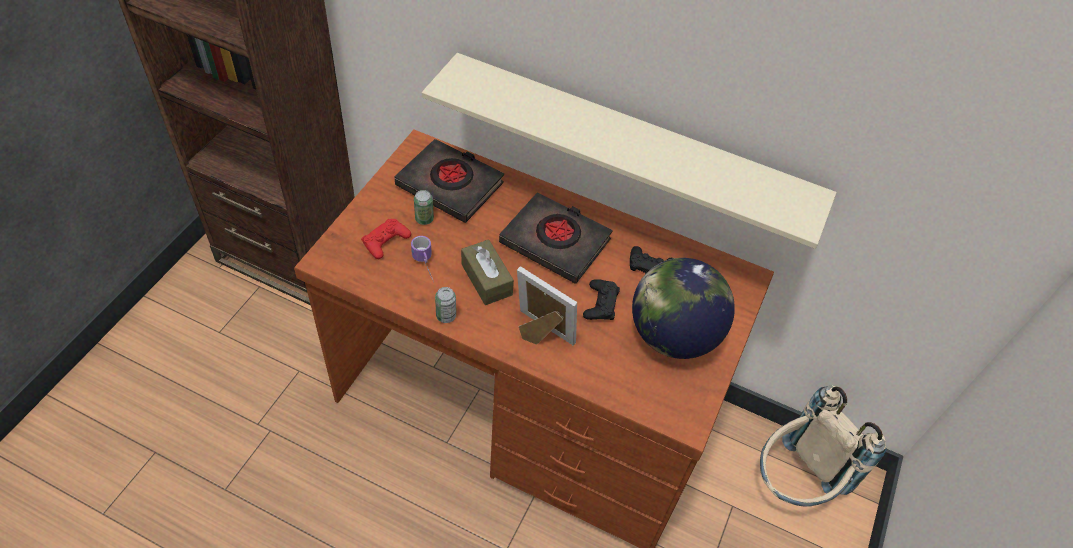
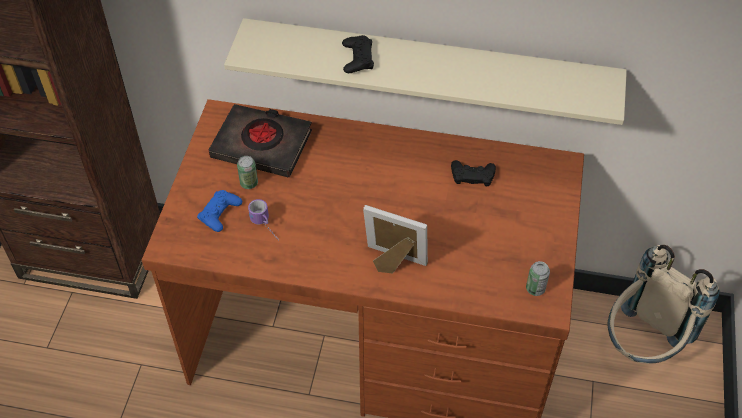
camera: 10 degrees left, 0 degrees up
red game controller [361,219,411,259] -> blue game controller [197,190,242,232]
can [435,287,456,323] -> can moved to [526,261,550,296]
brown tissue box [461,240,514,305] -> none
black book [499,192,613,284] -> none
black game controller [583,279,620,320] -> black game controller moved to [342,35,374,73]
globe [632,258,735,359] -> none

